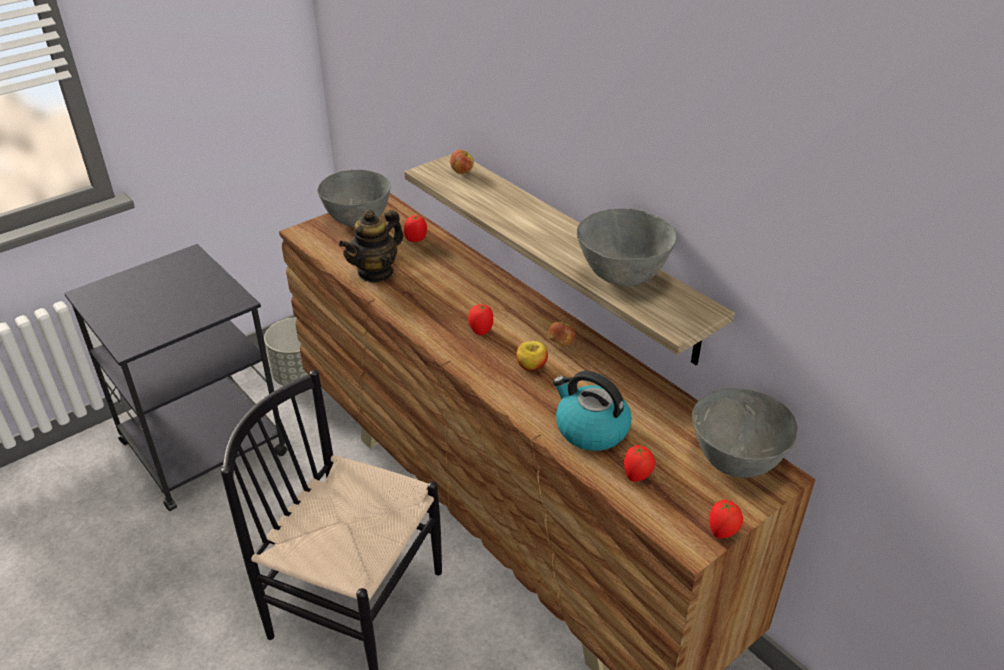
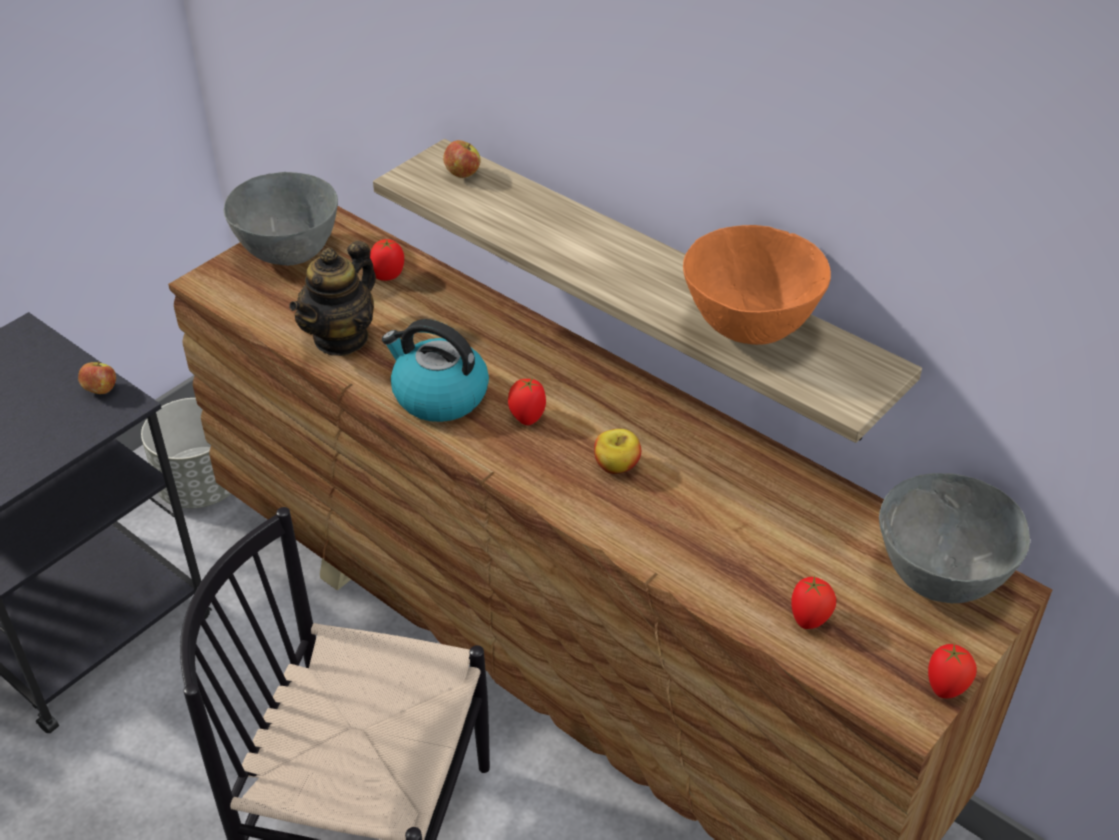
camera: 10 degrees left, 5 degrees up
apple [548,321,575,346] -> apple moved to [78,361,116,394]
kettle [553,371,632,451] -> kettle moved to [382,319,489,422]
grey bowl [577,209,677,286] -> orange bowl [683,225,831,345]

